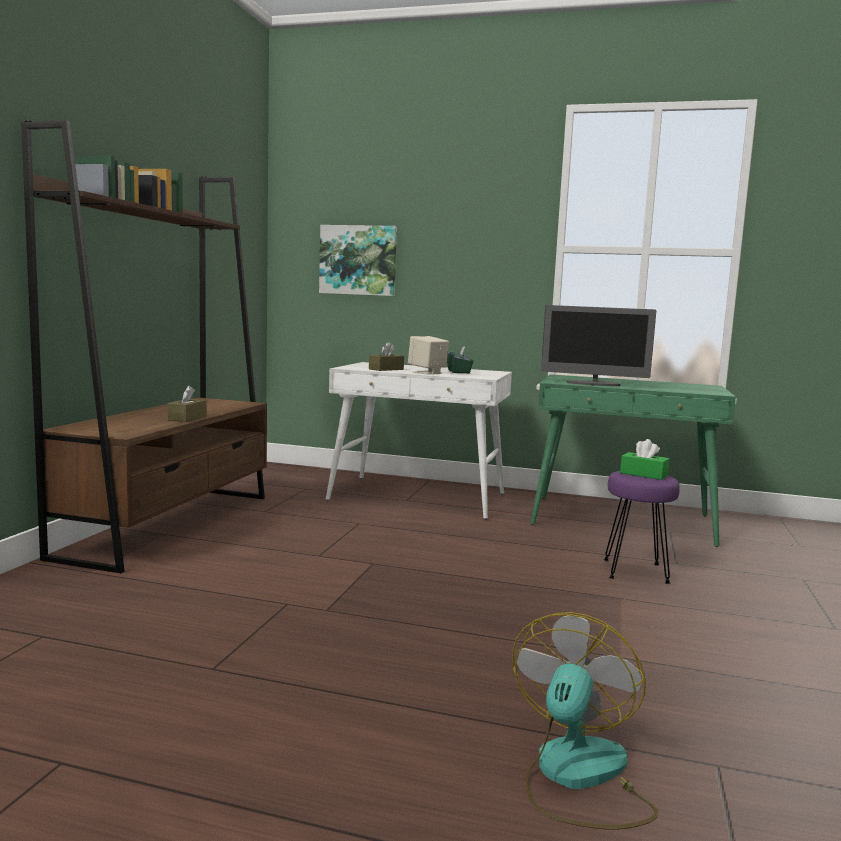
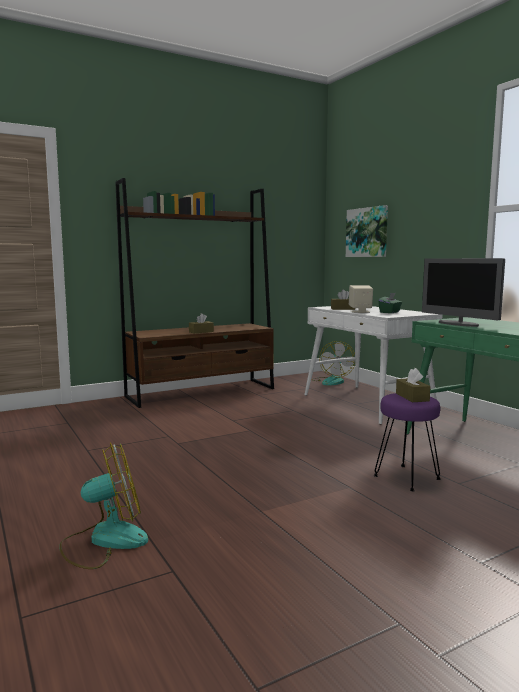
camera: 45 degrees right, 0 degrees up
green tissue box [620,439,670,480] -> brown tissue box [396,368,431,402]
none -> fan [311,341,355,385]

